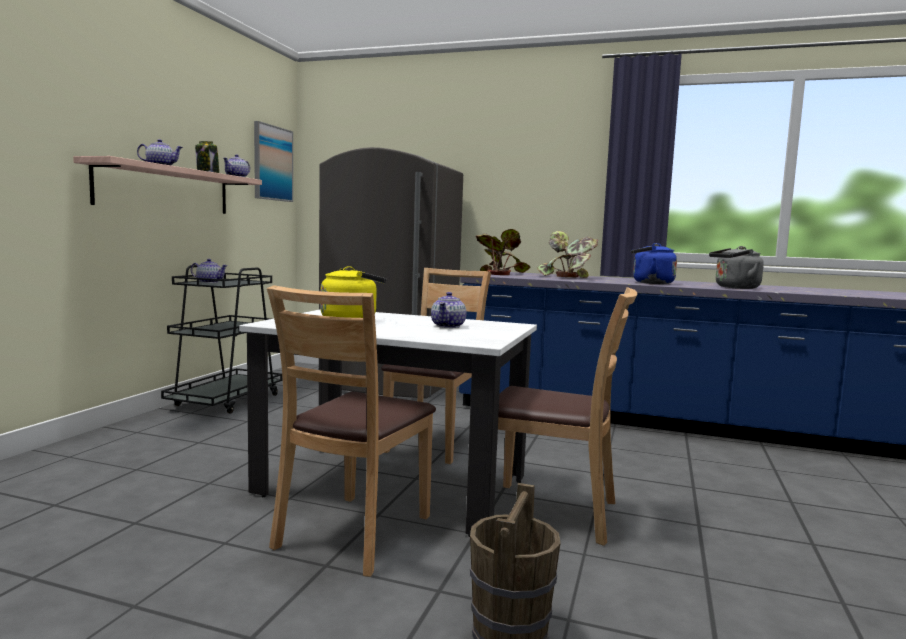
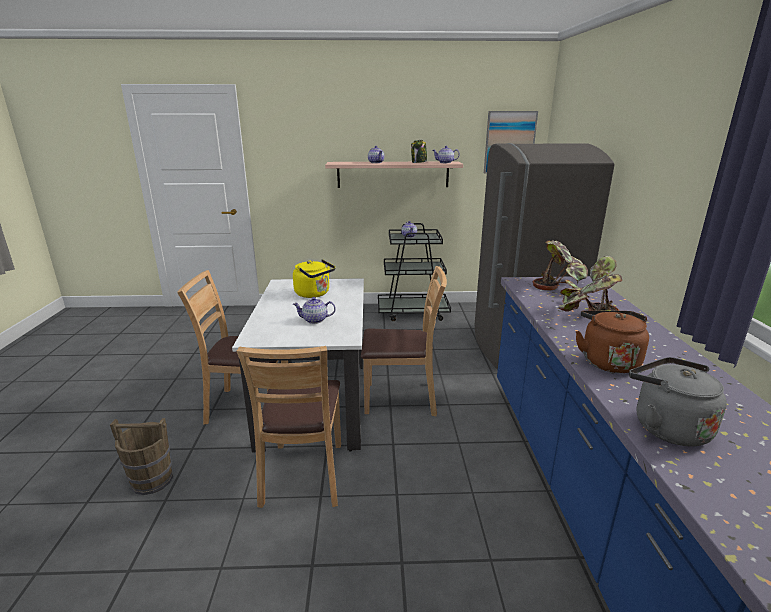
camera: 70 degrees right, 15 degrees up
blue kettle [631,243,677,284] -> brown kettle [576,311,649,373]

